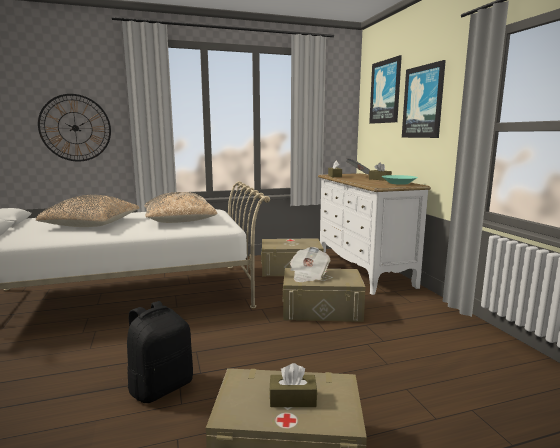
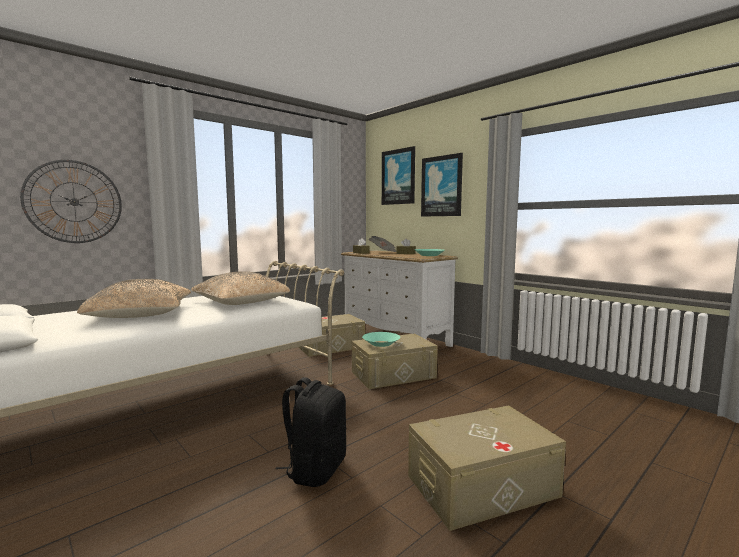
camera: 25 degrees left, 5 degrees down
brown tissue box [269,363,317,407] -> none
newspaper [290,247,330,282] -> turquoise bowl [362,332,400,347]

